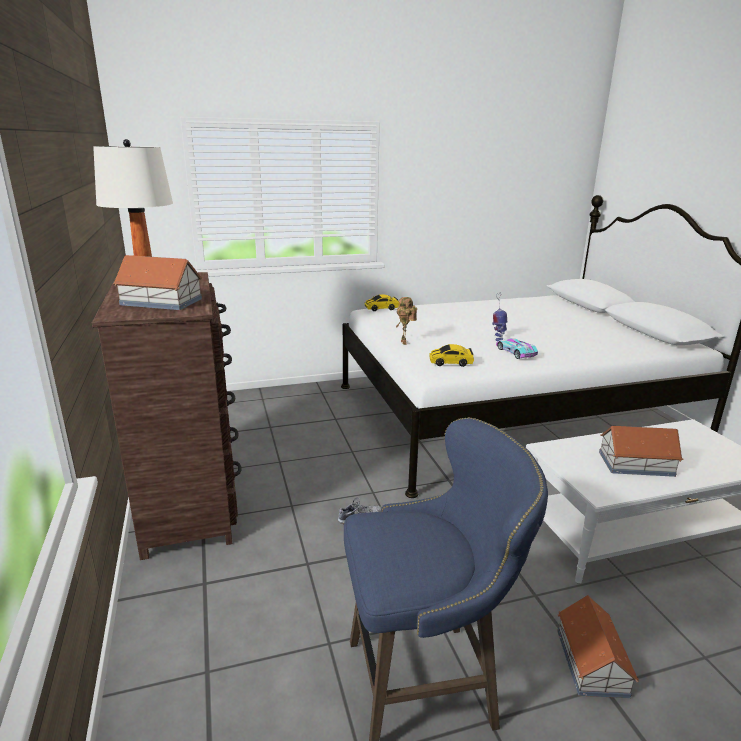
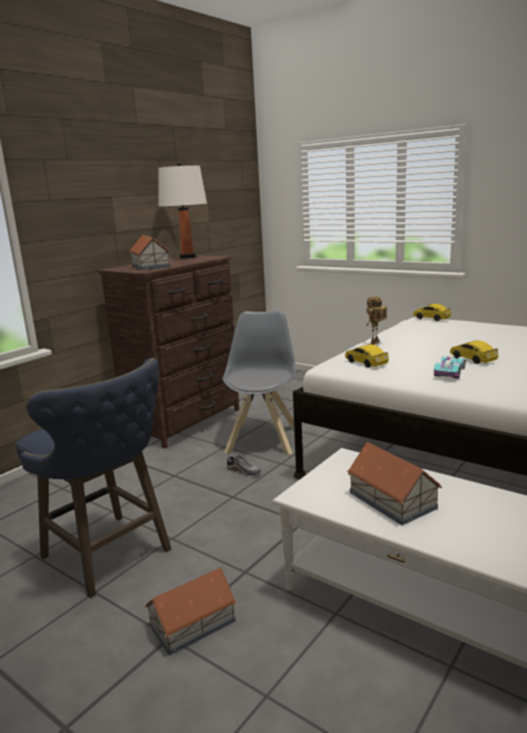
camera: 55 degrees right, 5 degrees down
toy robot [492,295,507,341] -> toy car [450,340,499,364]
none -> grey chair [222,311,296,455]

